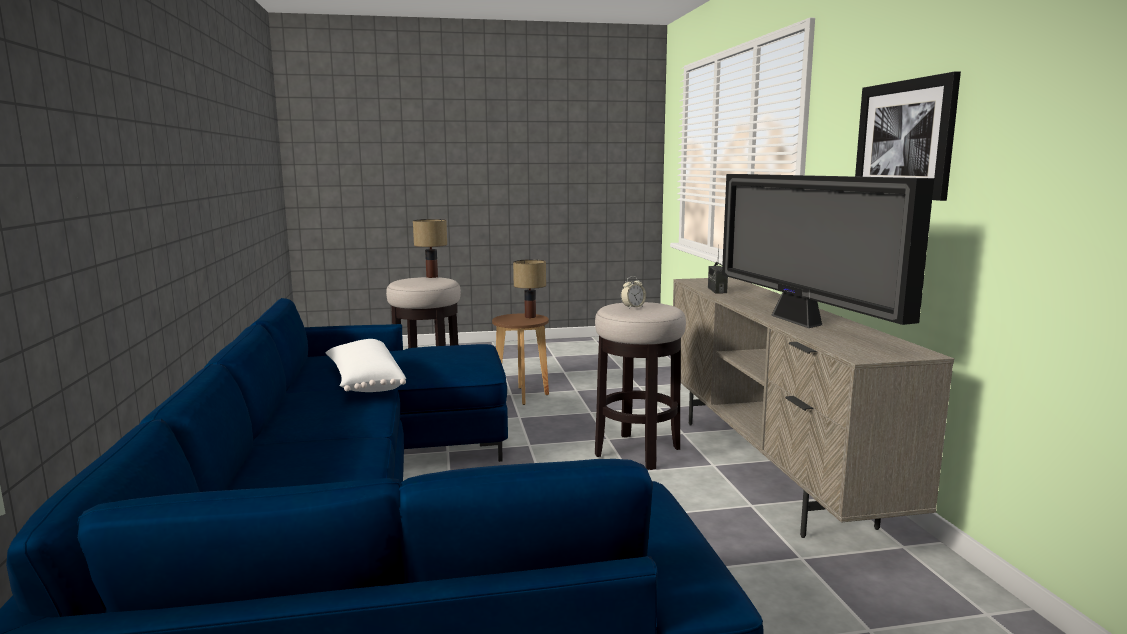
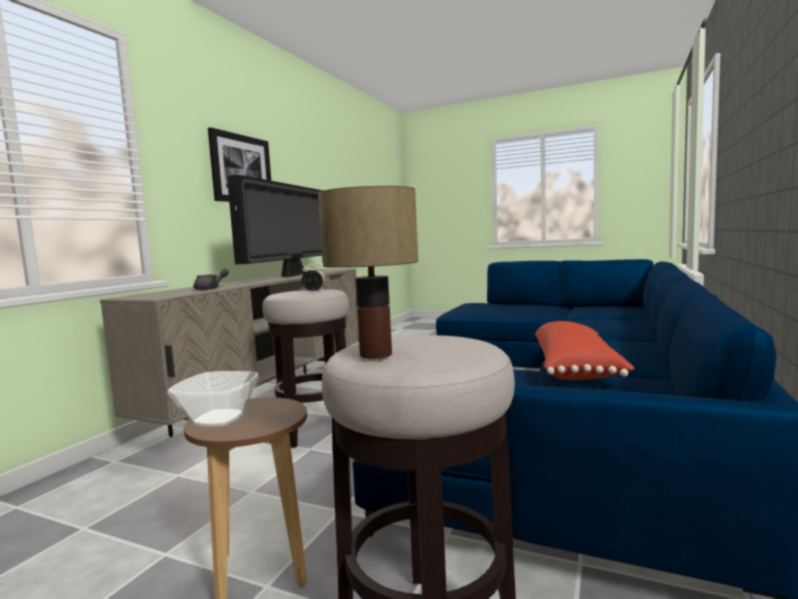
camera: 145 degrees left, 5 degrees down
white pillow [325,339,406,392] -> red pillow [535,321,635,380]
table lamp [513,259,546,318] -> bowl [168,371,259,427]
radio [708,244,728,293] -> grey teapot [193,269,229,290]

